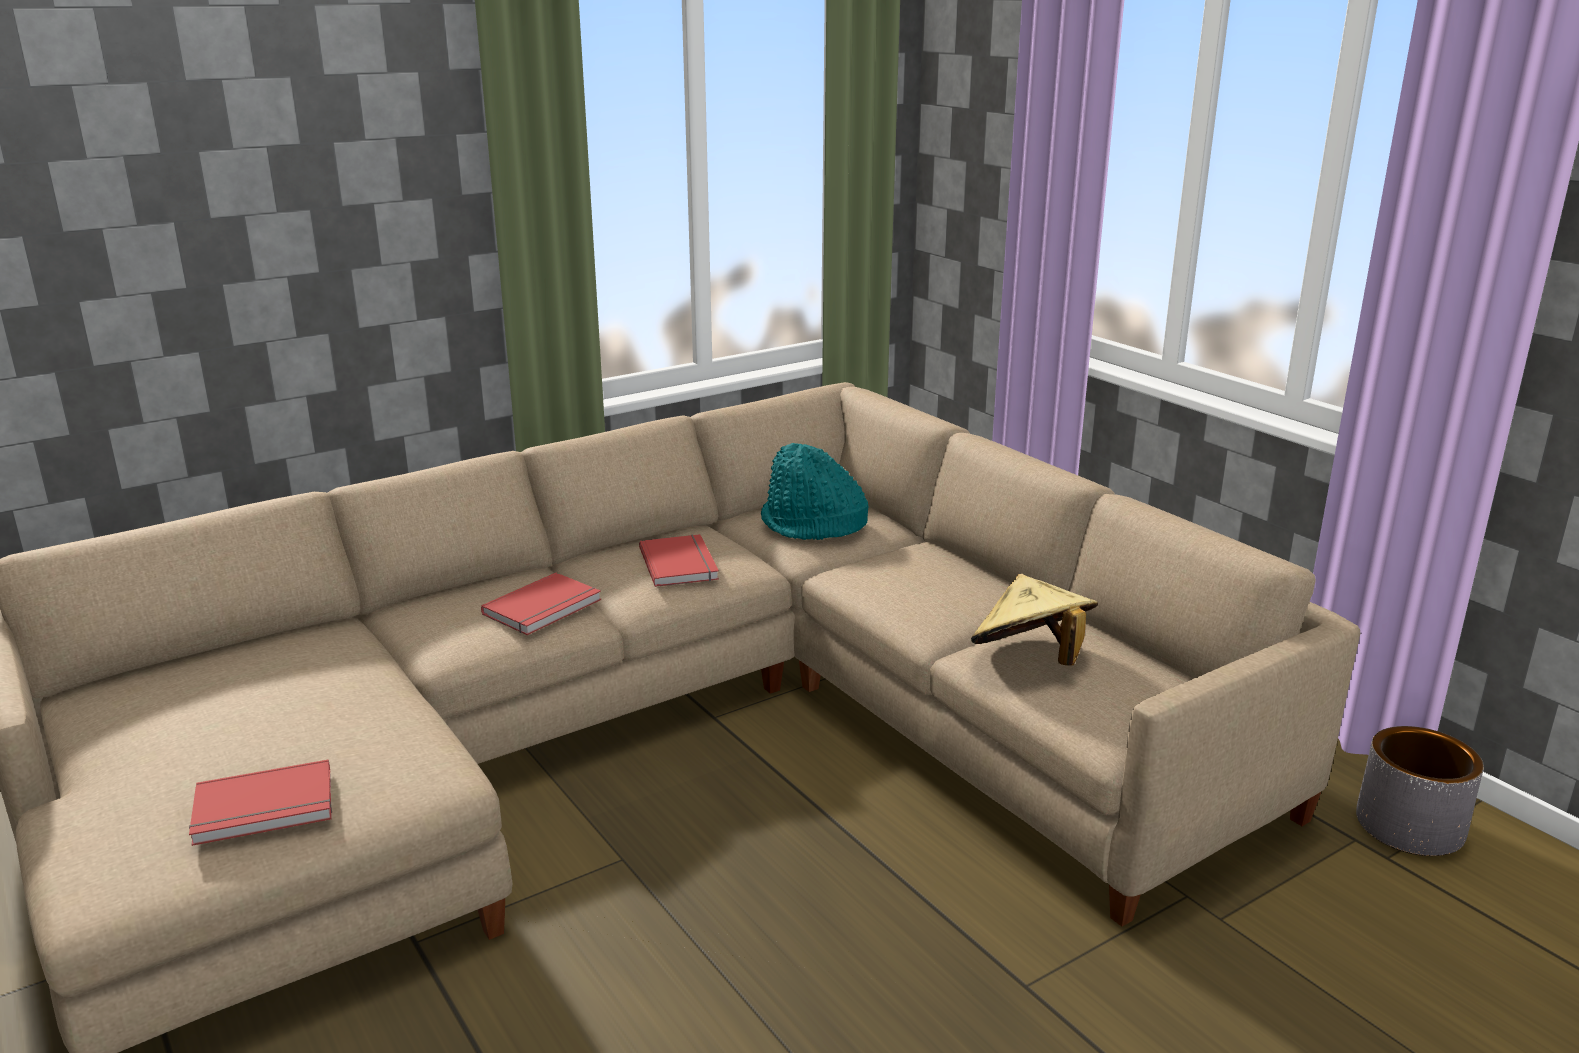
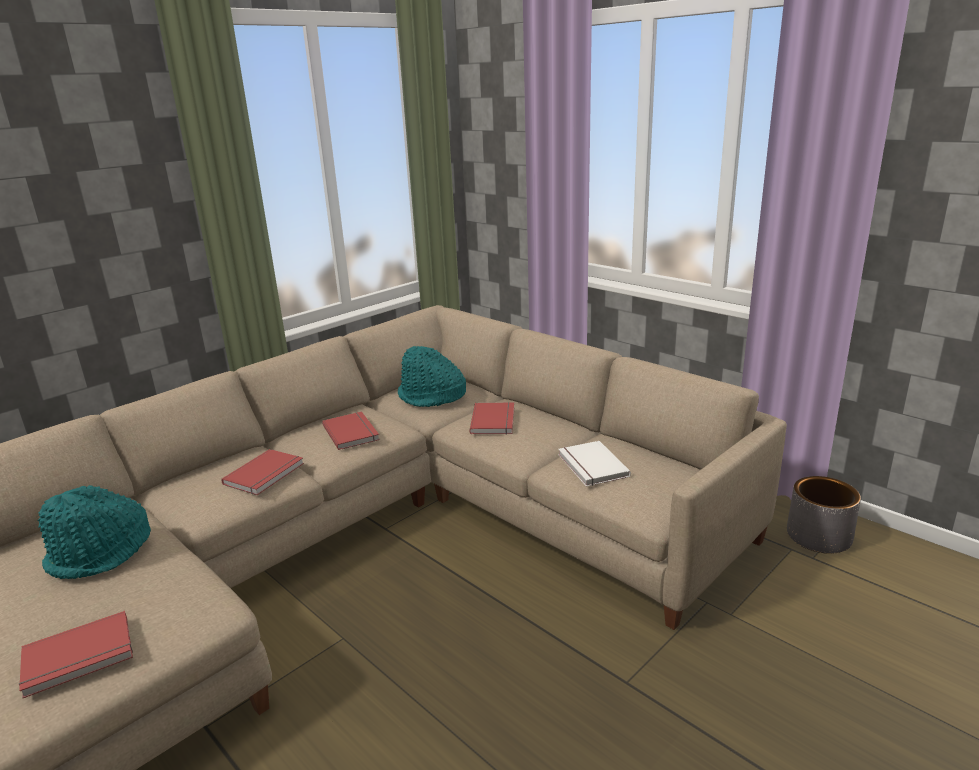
camera: 10 degrees left, 0 degrees up
beige hat [971,574,1098,666] -> white book [558,441,631,487]
none -> turquoise hat [37,485,151,579]
none -> red book [469,402,514,434]

